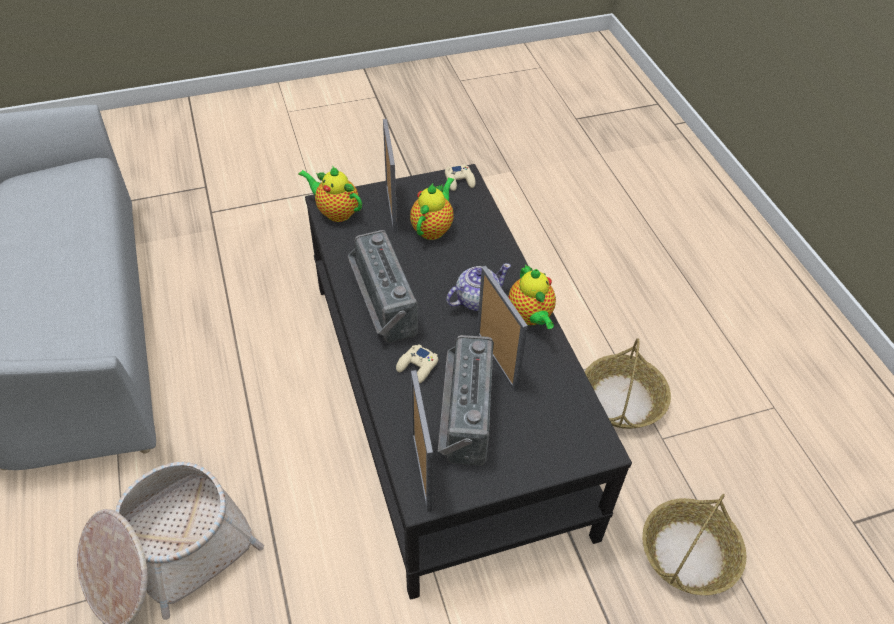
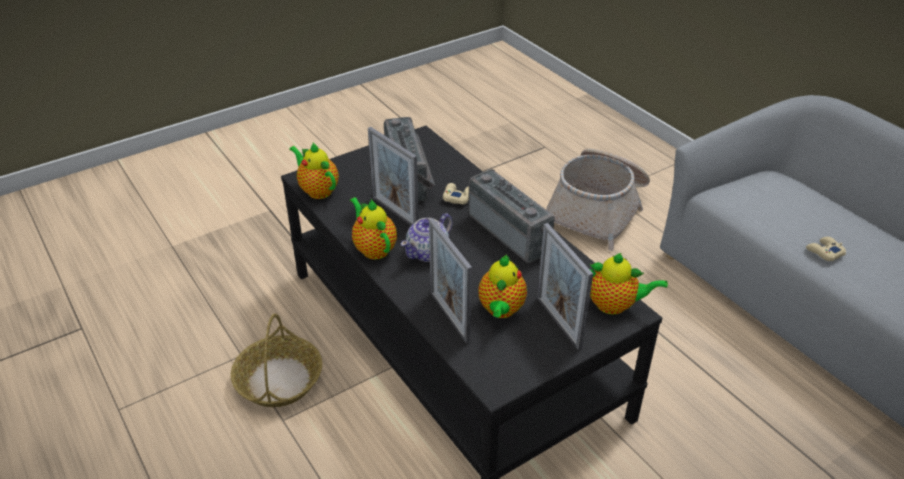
camera: 165 degrees right, 10 degrees down
picture frame [411,370,433,512] -> picture frame moved to [429,218,472,344]
beige game controller [445,164,475,191] -> beige game controller moved to [806,237,847,261]
basket [642,494,746,595] -> none
none -> teapot [289,143,339,199]

